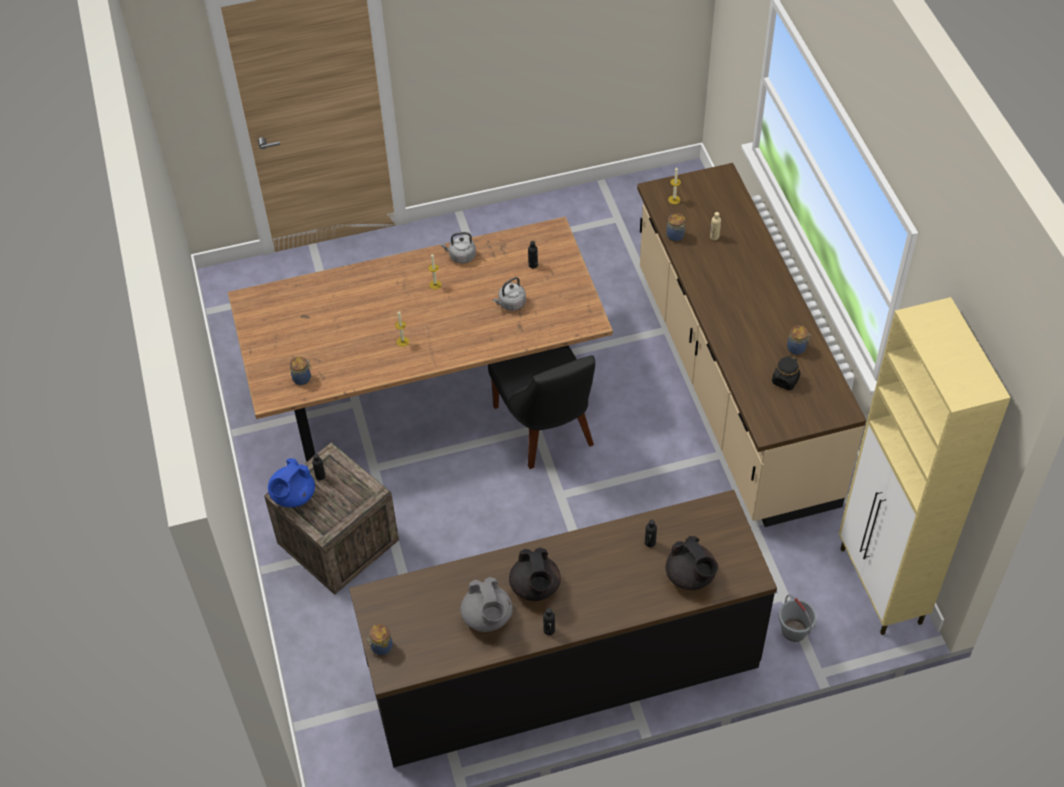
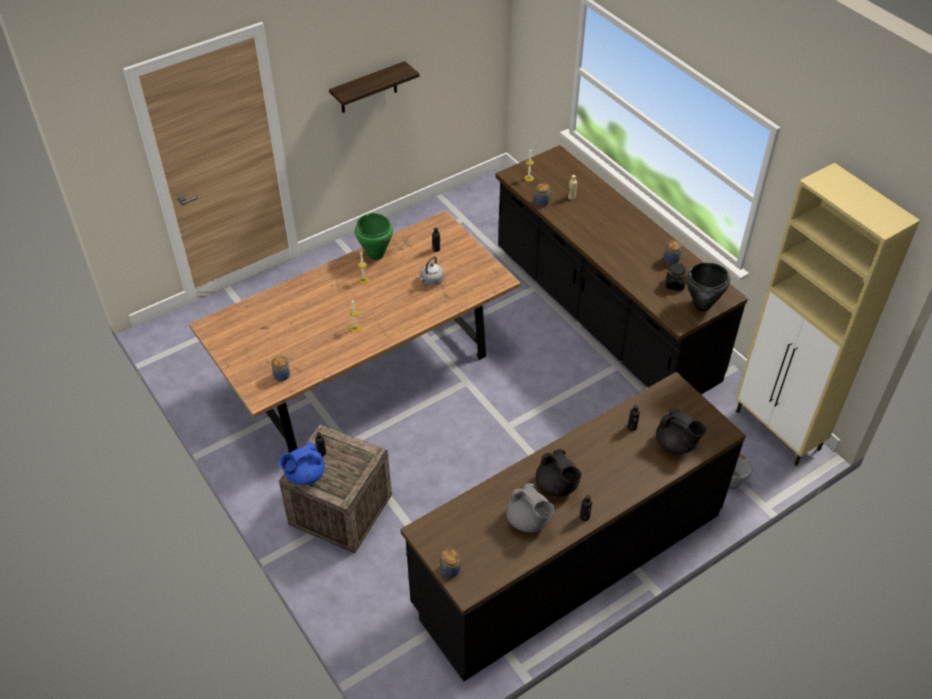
camera: 20 degrees left, 5 degrees down
blue teapot [268,458,315,507] -> blue teapot turned 45 degrees clockwise [279,442,325,485]
grey kettle [441,232,476,263] -> green cooking pot [355,213,393,260]
black chair [488,347,595,469] -> none
beige counter [637,163,866,527] -> black counter [496,145,748,394]
none -> shelf [329,61,419,113]
none -> black cooking pot [686,262,730,311]

